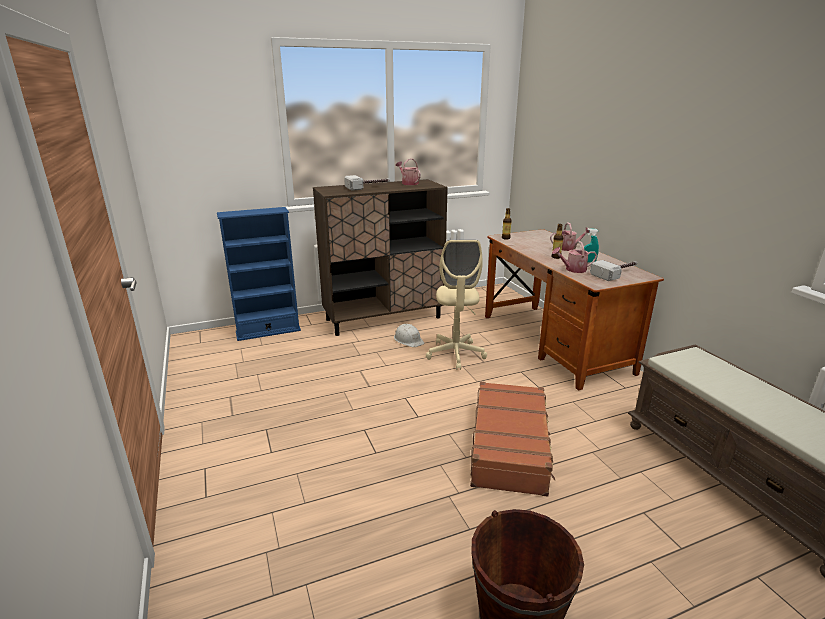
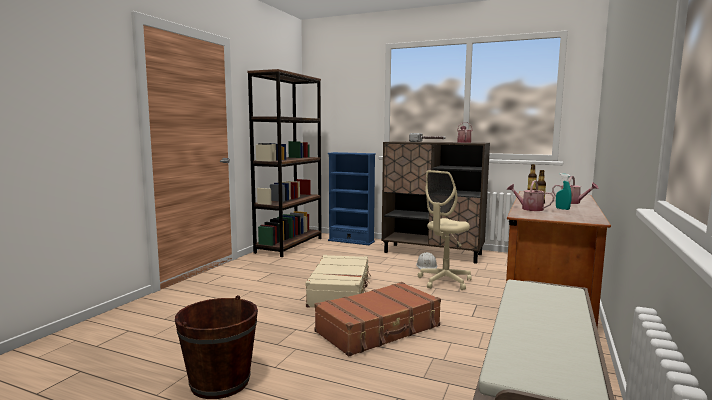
camera: 45 degrees right, 15 degrees down
hammer [590,260,637,281] -> none
none -> brown bookcase [247,69,322,257]
none -> beige suitcase [306,255,371,307]

